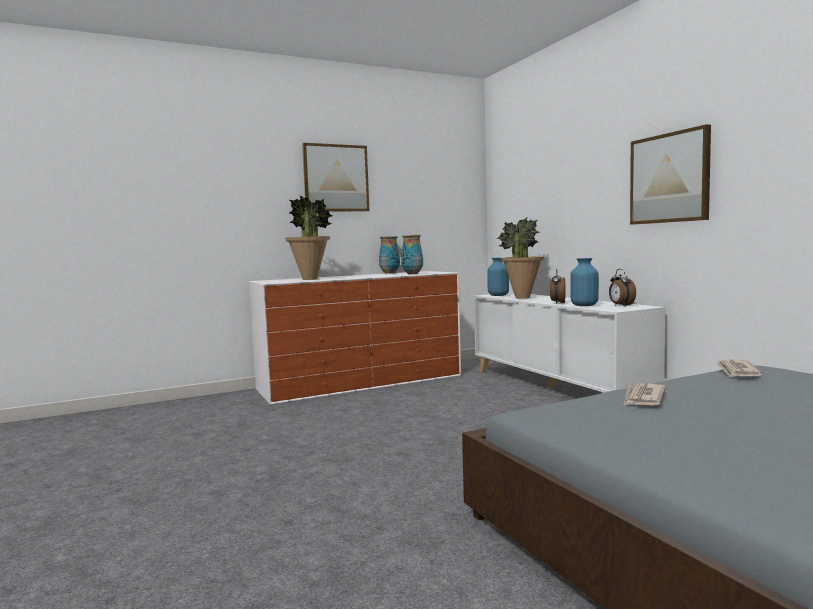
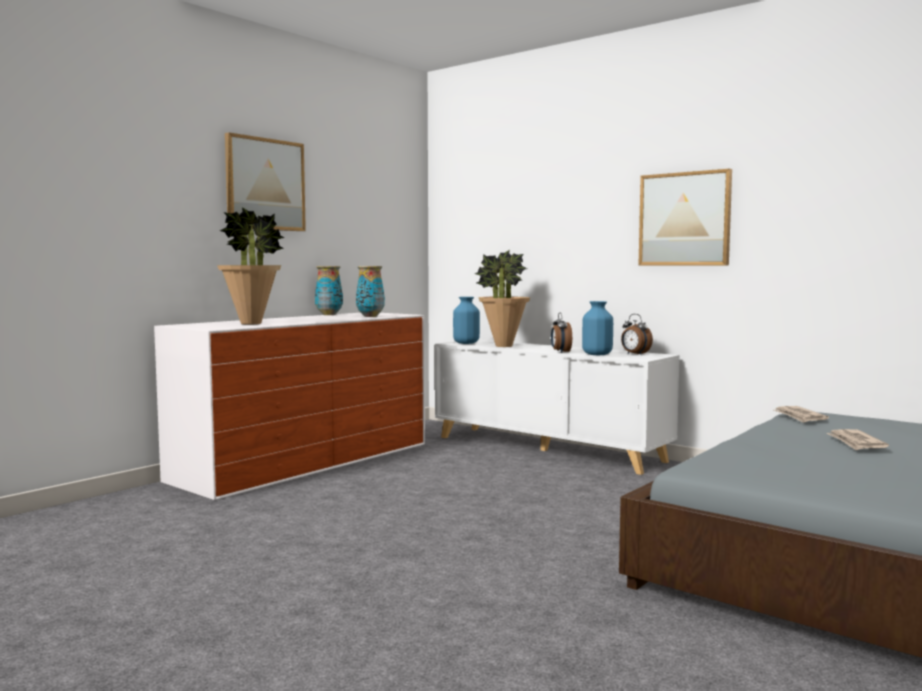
camera: 25 degrees left, 0 degrees up
newspaper [623,383,666,406] -> newspaper moved to [827,429,889,451]

